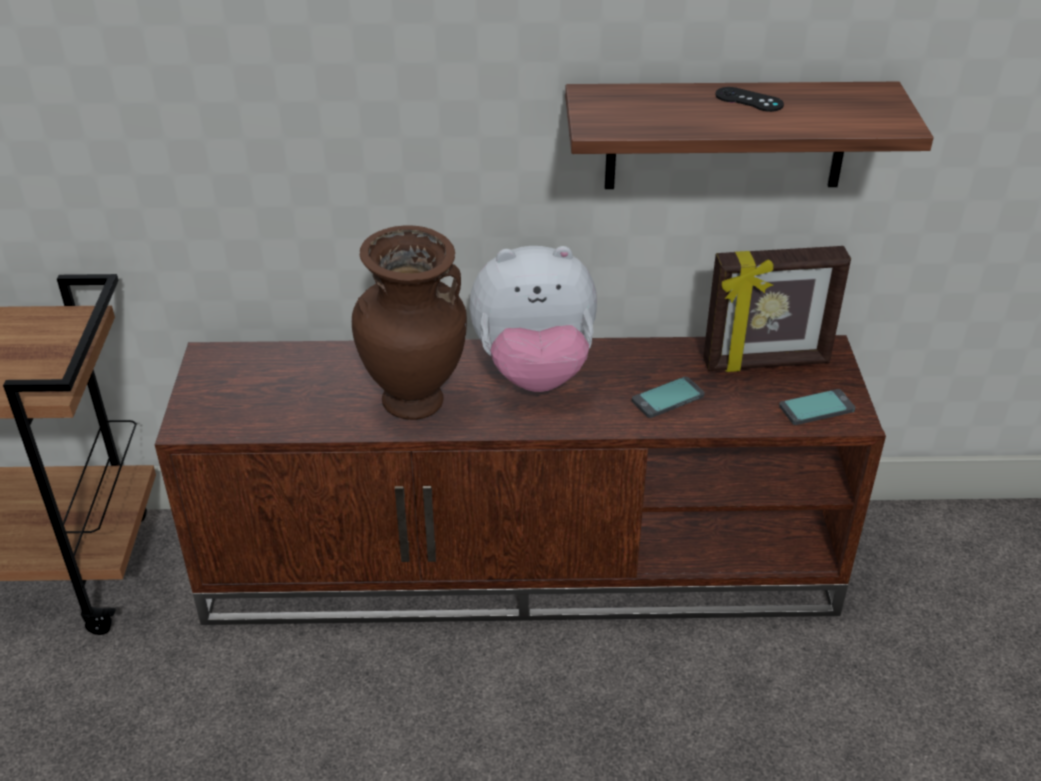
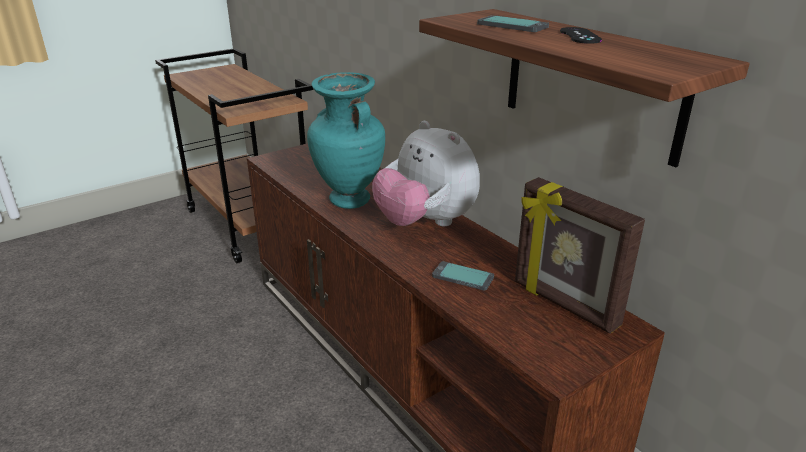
camera: 55 degrees right, 10 degrees down
brown vase [352,225,467,420] -> turquoise vase [307,72,385,209]
phone [779,389,855,425] -> phone moved to [477,16,549,32]

